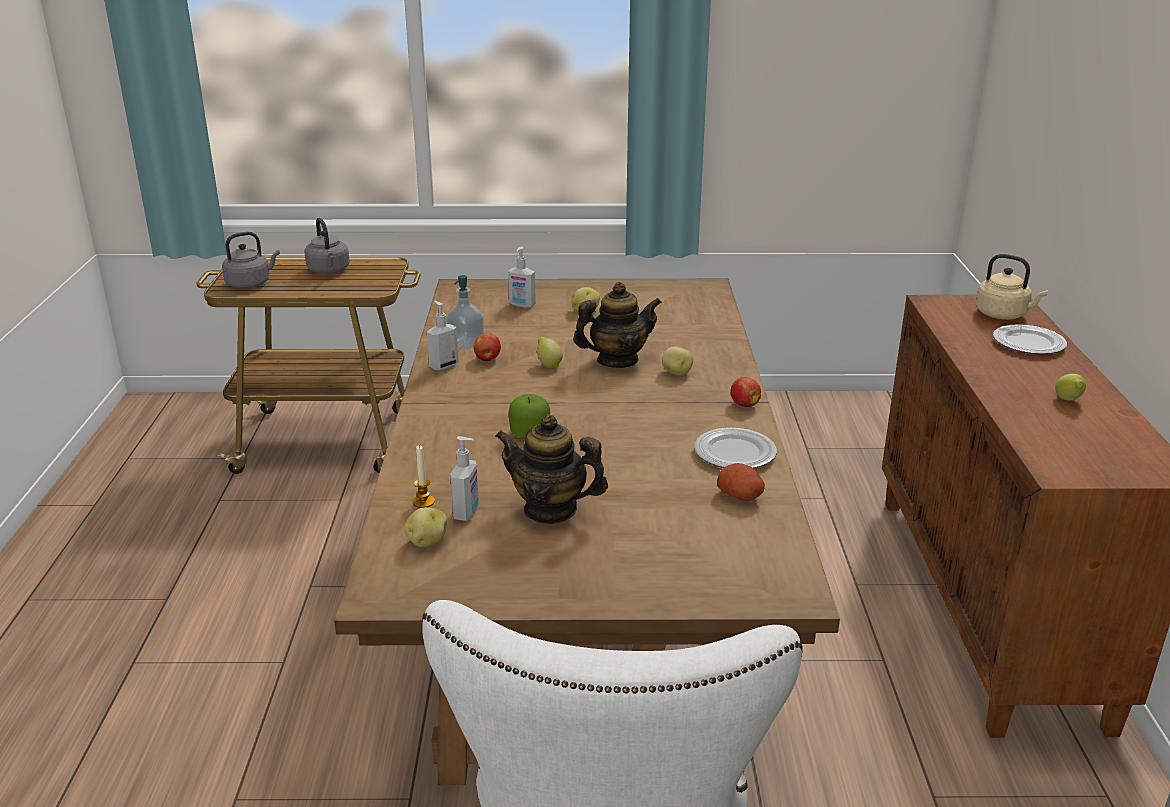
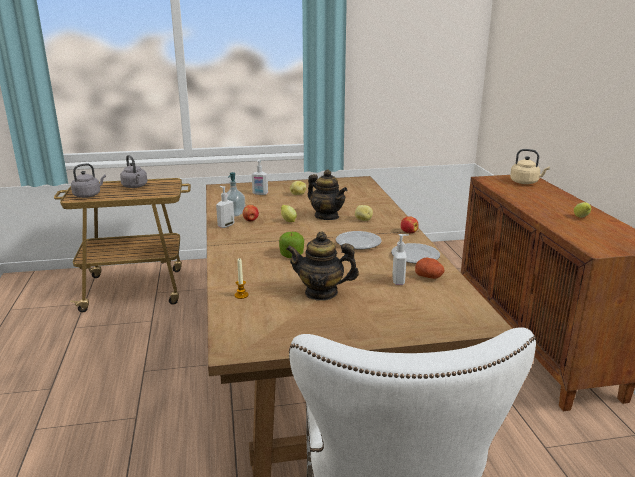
camera: 10 degrees left, 5 degrees down
potato [404,507,447,547] -> none
soap dispenser [450,436,479,521] -> soap dispenser moved to [392,234,409,285]
teapot [573,282,662,368] -> teapot turned 75 degrees clockwise [308,169,347,220]
plate [993,324,1067,354] -> plate moved to [336,231,382,250]

